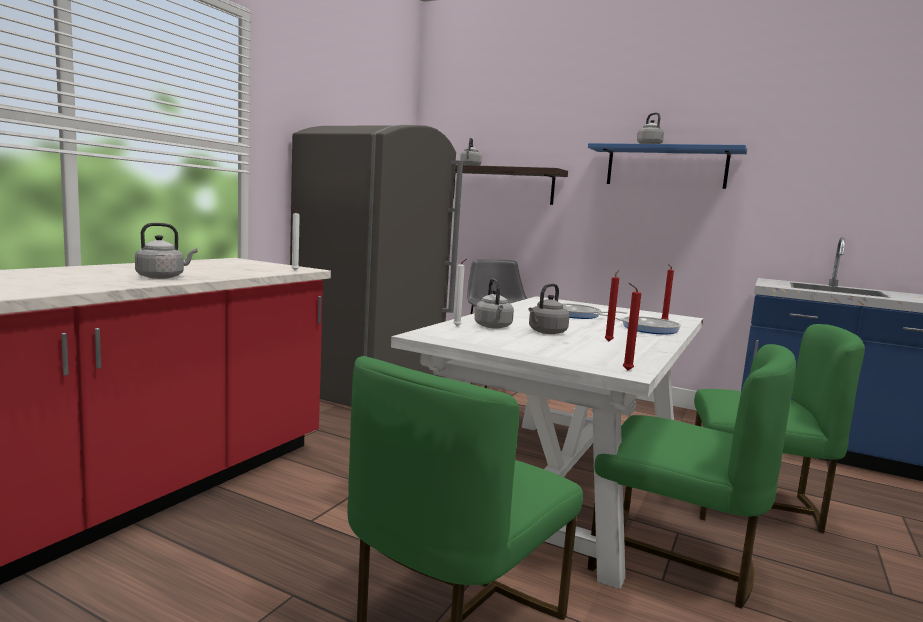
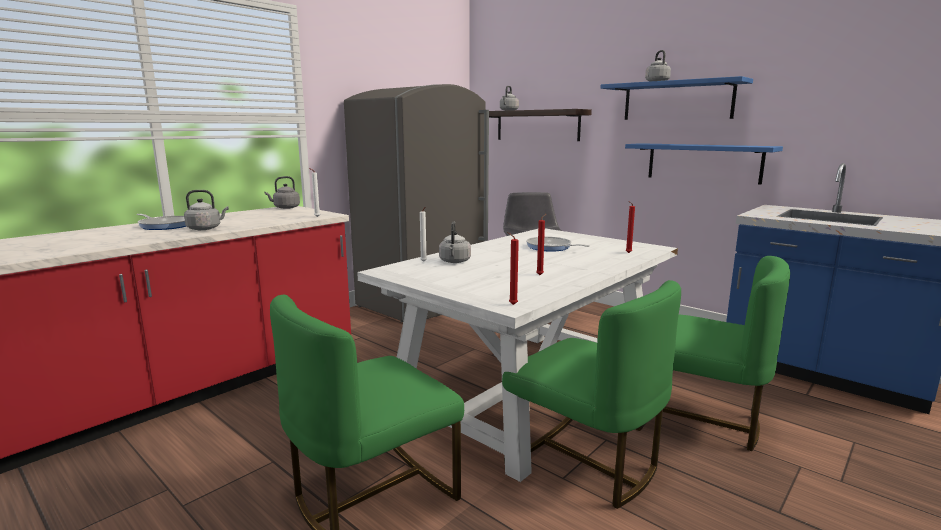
camera: 15 degrees right, 5 degrees up
grey kettle [528,283,570,334] -> grey kettle moved to [264,176,300,209]
frying pan [593,313,681,334] -> frying pan moved to [137,214,186,230]
none -> blue shelf [625,143,783,185]

